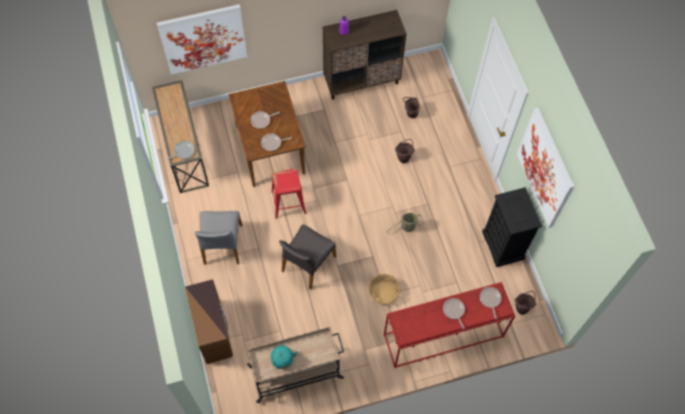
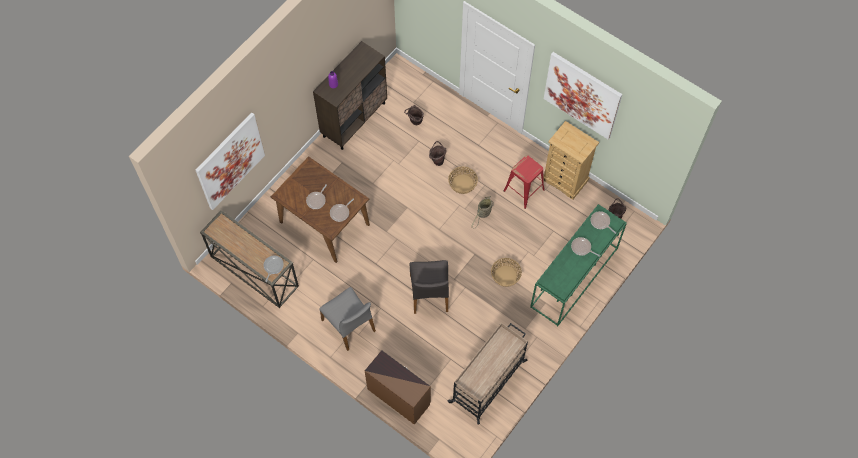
camera: 35 degrees left, 0 degrees up
red stool [271,169,306,219] -> red stool moved to [504,155,545,209]
turquoise kettle [271,345,297,369] -> none
red console table [384,282,515,368] -> green console table [530,204,627,326]
black dresser [482,187,542,267] -> beige dresser [543,121,599,200]
none -> basket [448,166,478,194]

